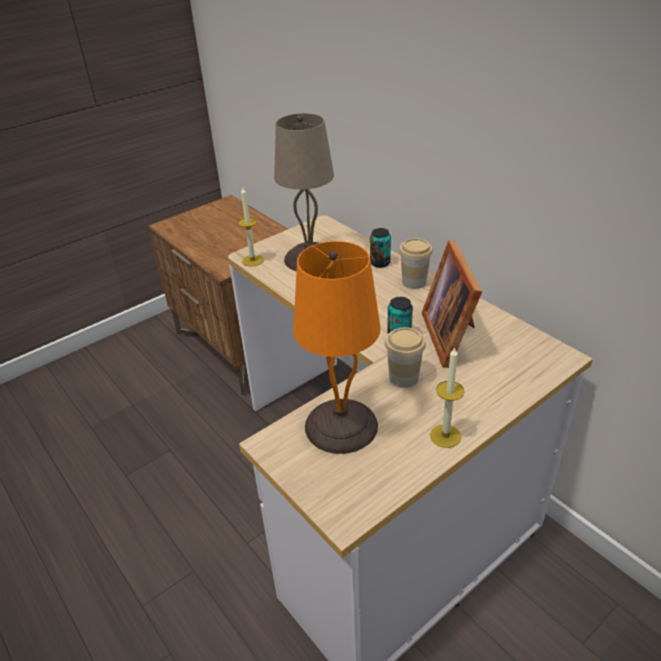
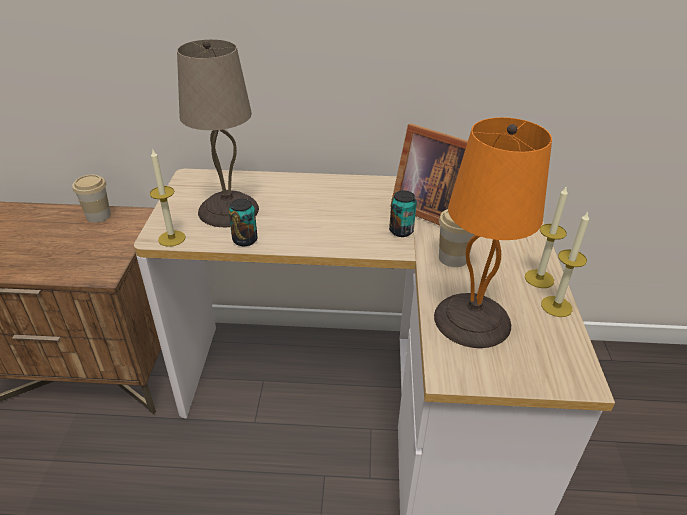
camera: 50 degrees left, 0 degrees up
can [370,228,391,268] -> can moved to [228,199,258,246]
cup [399,238,433,289] -> cup moved to [72,174,111,223]
none -> candle [541,212,589,317]

